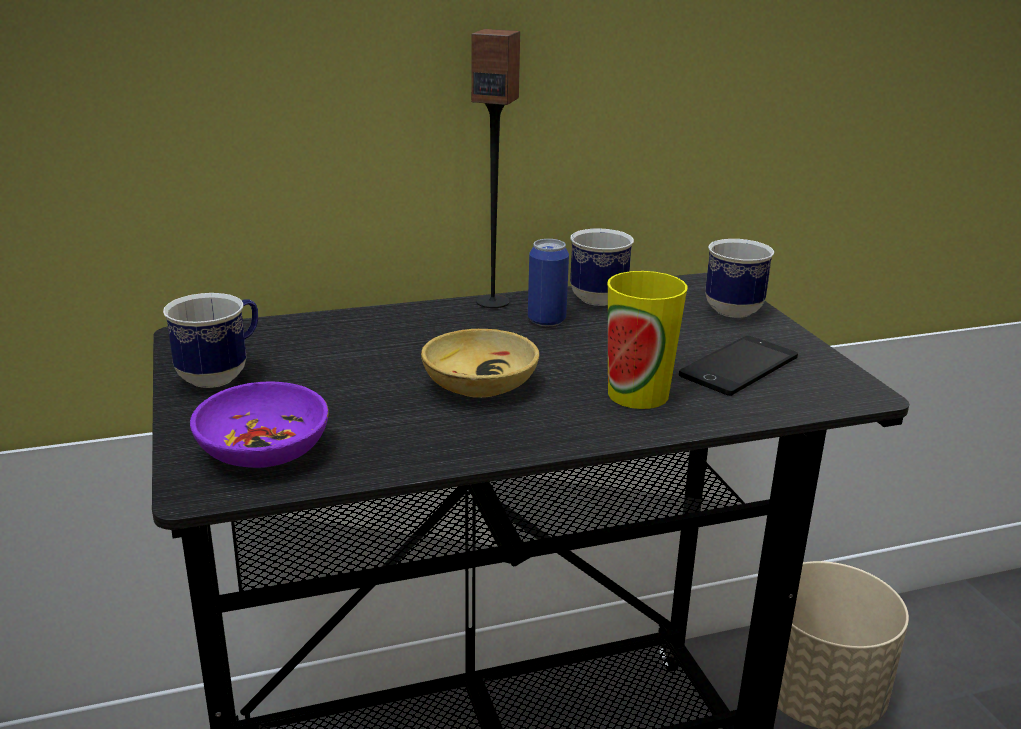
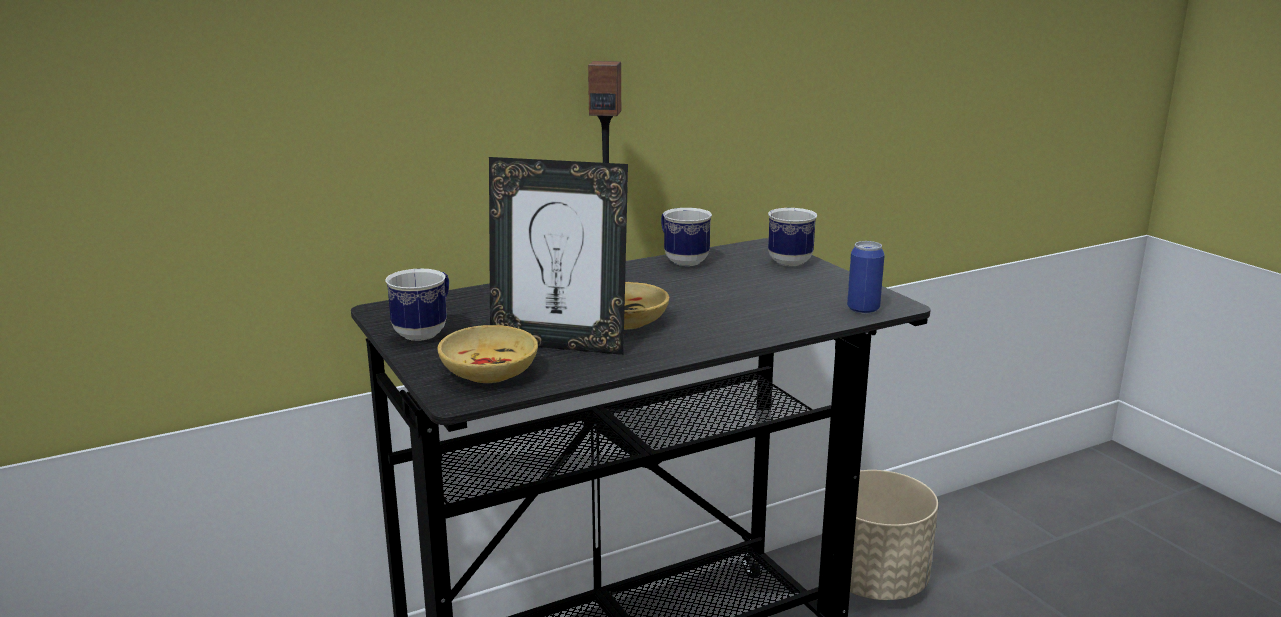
camera: 10 degrees left, 5 degrees down
purple bowl [190,382,329,468] -> beige bowl [437,325,538,383]
can [528,239,569,326] -> can moved to [847,241,885,314]
cup [607,271,687,409] -> none
phone [679,336,798,396] -> none
none -> picture frame [489,157,628,355]

